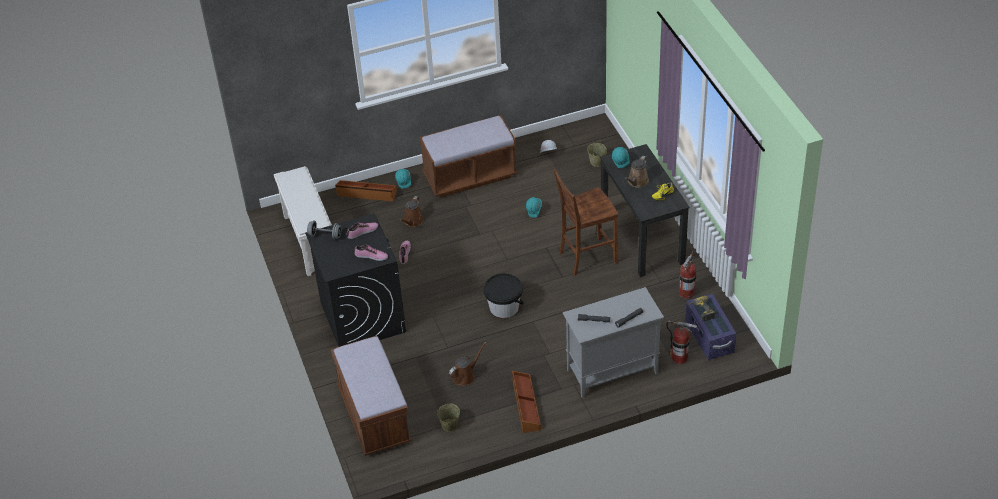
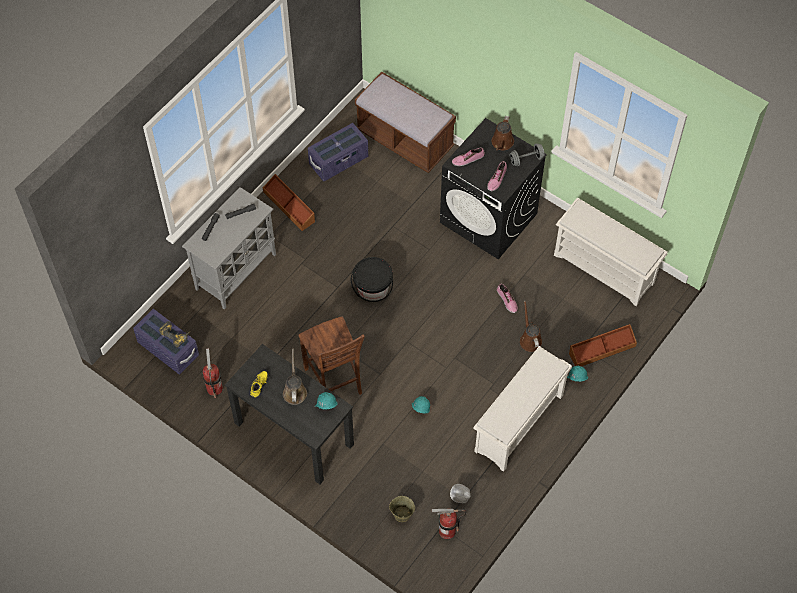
camera: 145 degrees right, 15 degrees up
brown bench [419,115,517,197] -> white shoe rack [473,346,572,472]
beige bucket [437,403,460,432] -> purple storage box [308,123,368,182]
brown watering can [449,342,486,386] -> brown watering can moved to [492,116,514,150]
brown chair [553,169,618,276] -> brown chair turned 120 degrees clockwise [299,317,365,395]
fire extinguisher [666,321,697,364] -> fire extinguisher moved to [432,508,466,539]

